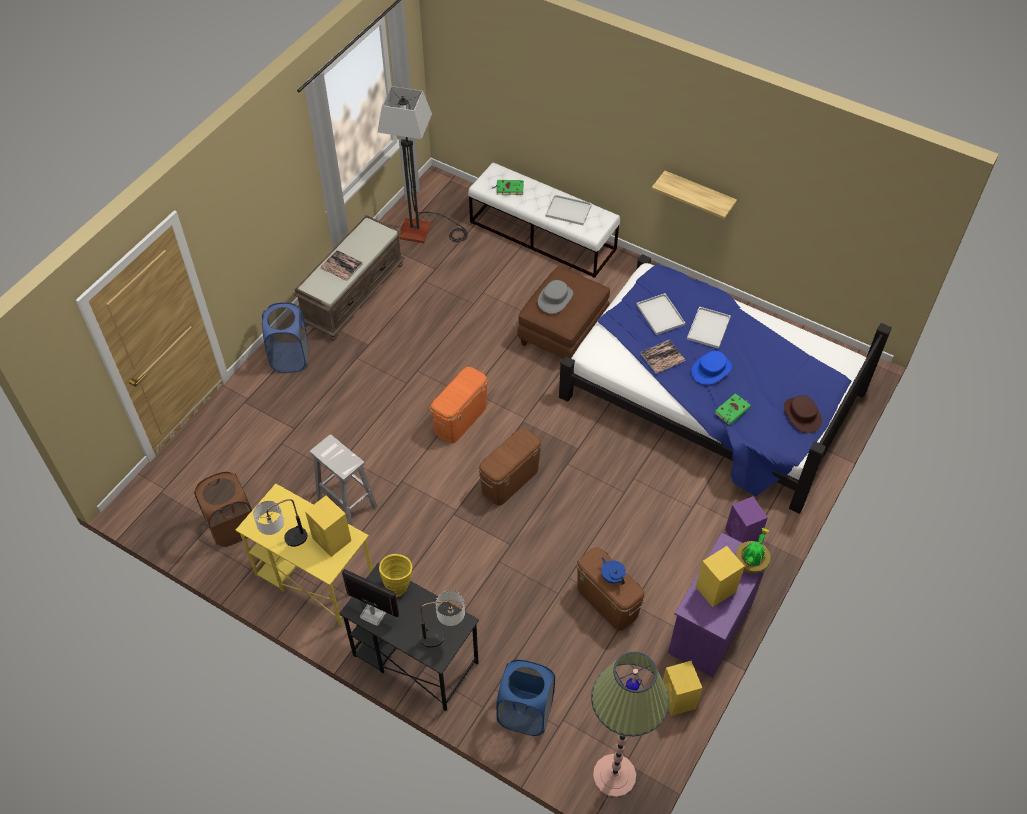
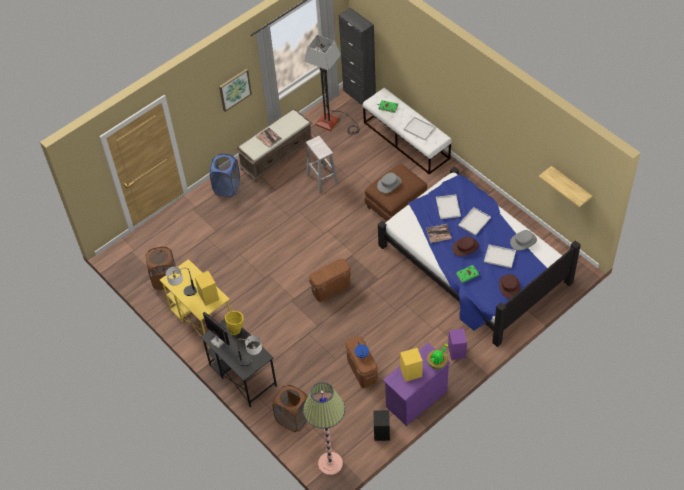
camera: 20 degrees right, 0 degrees up
white stool [310,434,377,526] -> white stool moved to [306,136,338,193]
orange storage box [430,367,488,443] -> none
blue laundry basket [496,660,555,736] -> brown laundry basket [272,385,308,432]
shelf [652,171,737,219] -> shelf moved to [539,166,592,208]
yellow speaker [663,661,702,716] -> black speaker [374,410,390,441]
blue hat [691,351,732,385] -> brown hat [452,236,479,256]
none -> picture [219,69,252,112]
none -> black cabinet [339,7,376,106]
none -> white tray [484,245,516,268]
none -> grey hat [510,230,537,250]

